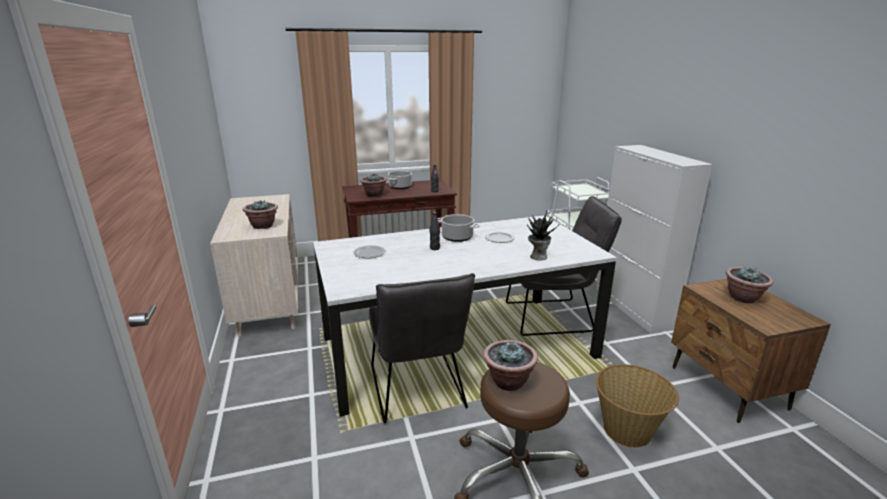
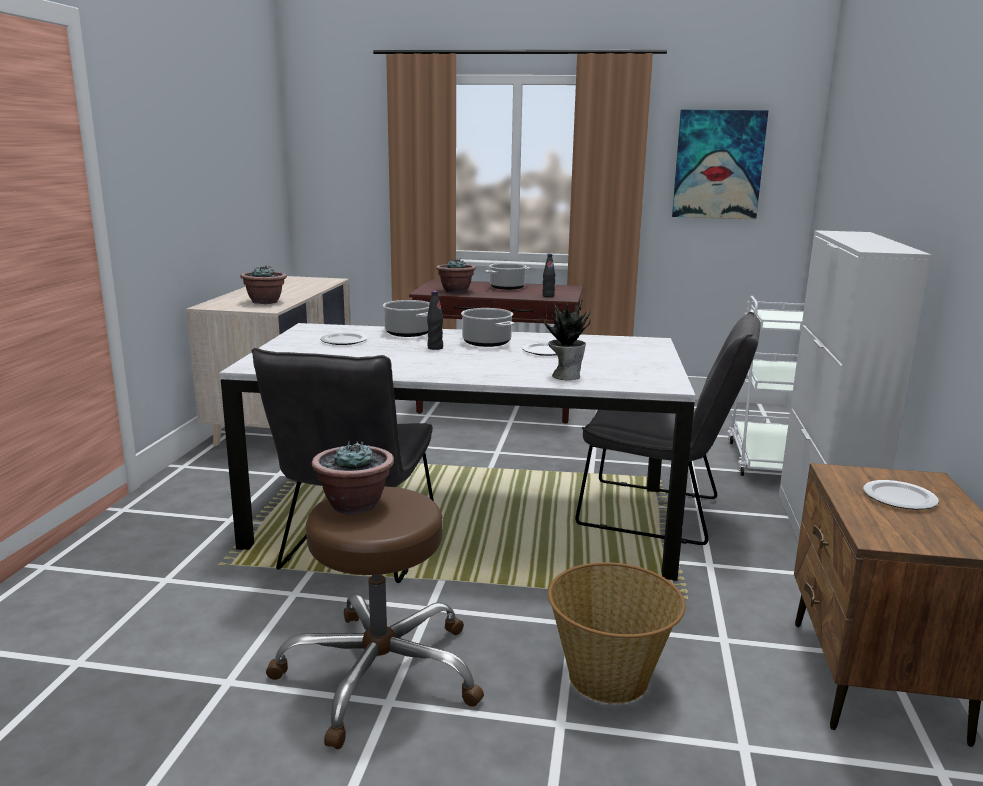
camera: 25 degrees right, 5 degrees down
potted plant [726,267,774,303] -> plate [863,480,939,510]
none -> cooking pot [383,300,430,337]
none -> picture [672,110,769,219]

